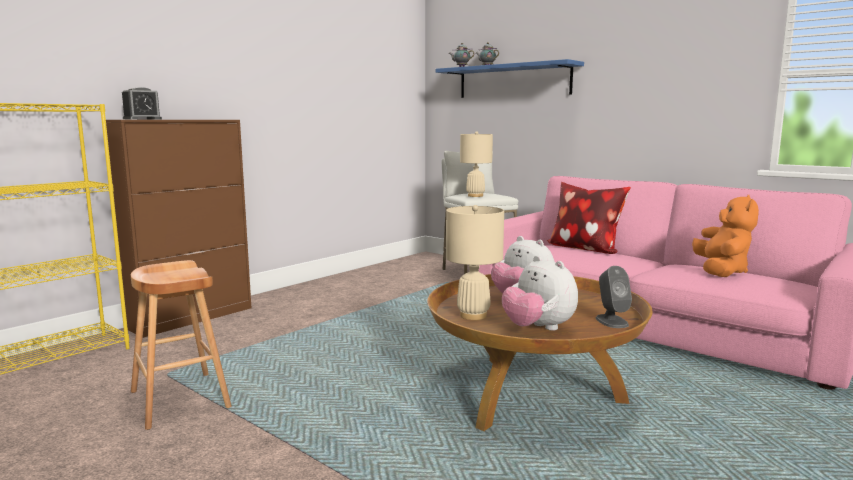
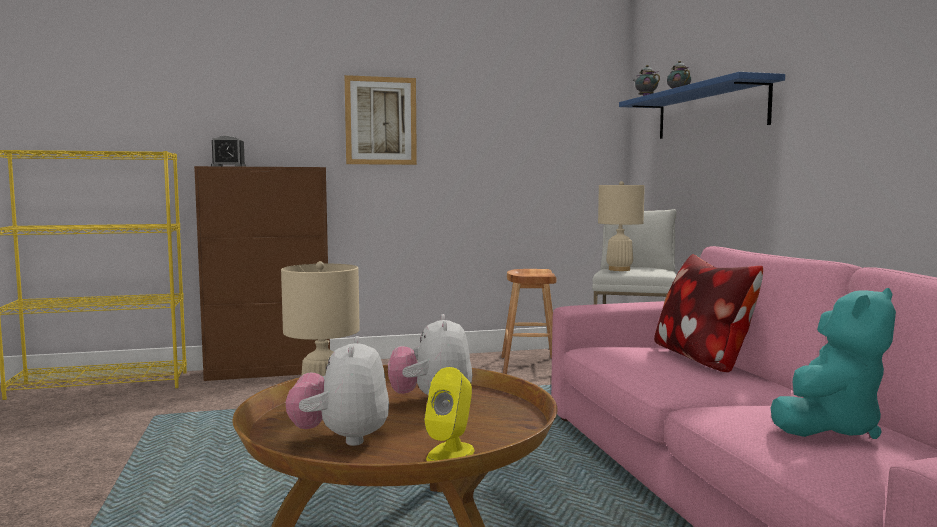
camera: 35 degrees right, 5 degrees down
brown stool [131,260,232,430] -> brown stool moved to [501,269,556,374]
grey speaker [596,266,632,328] -> yellow speaker [424,367,474,461]
orange plush toy [692,195,759,277] -> turquoise plush toy [771,288,896,439]
none -> picture [345,75,417,165]

